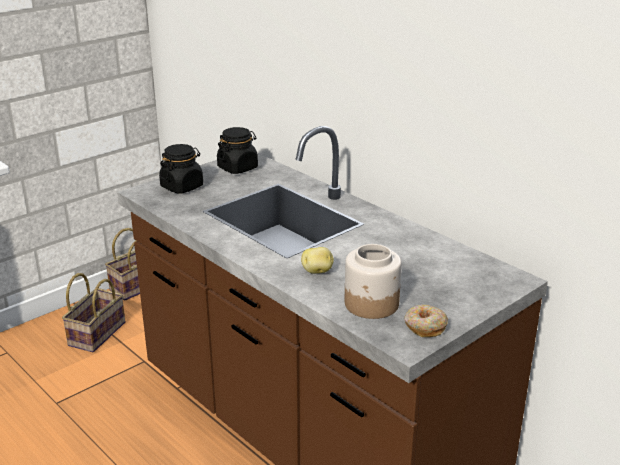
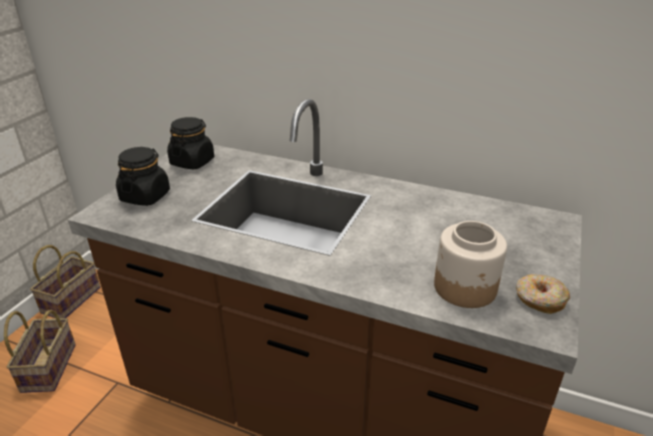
camera: 25 degrees left, 5 degrees up
potato [301,247,334,274] -> none

